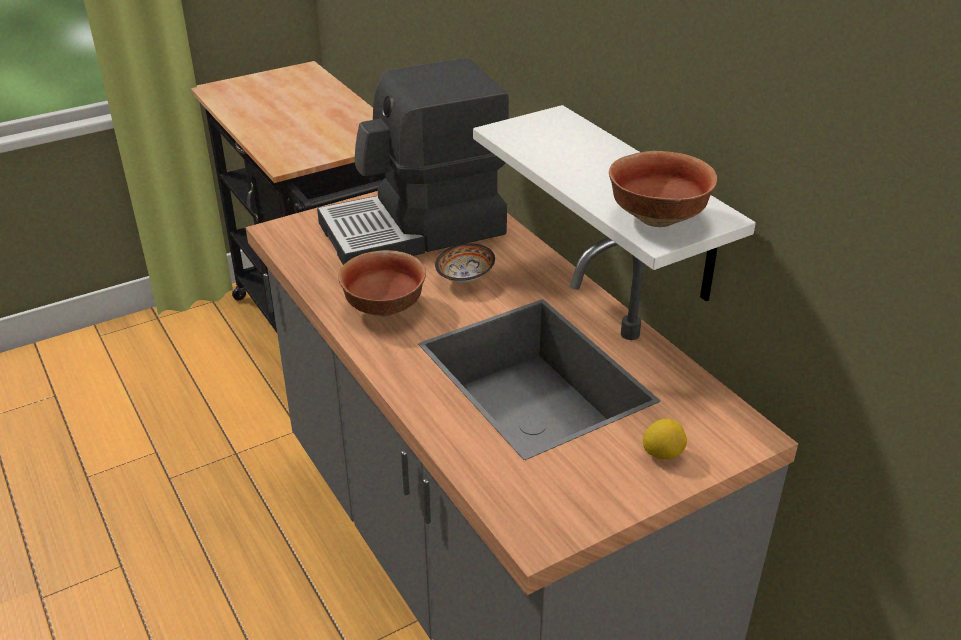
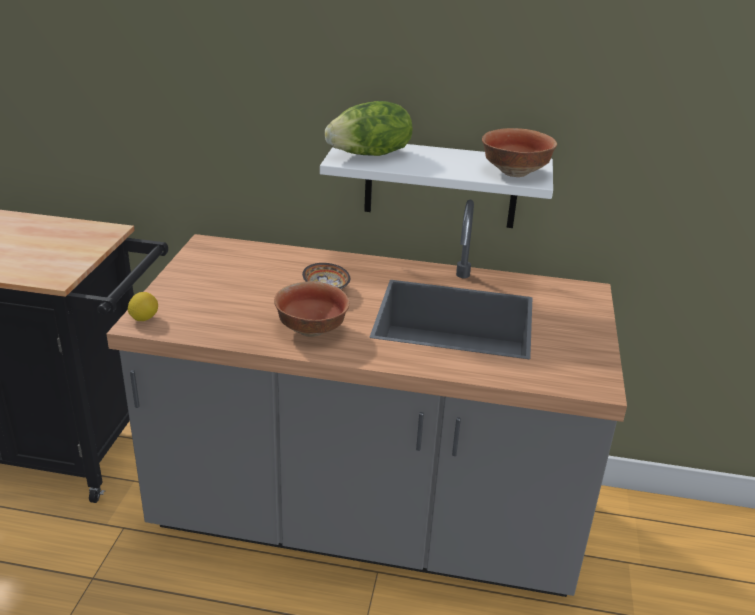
camera: 50 degrees left, 5 degrees down
coffee machine [317,58,509,265] -> none
lemon [643,419,687,459] -> lemon moved to [128,292,158,321]
none -> lettuce [325,101,413,156]

